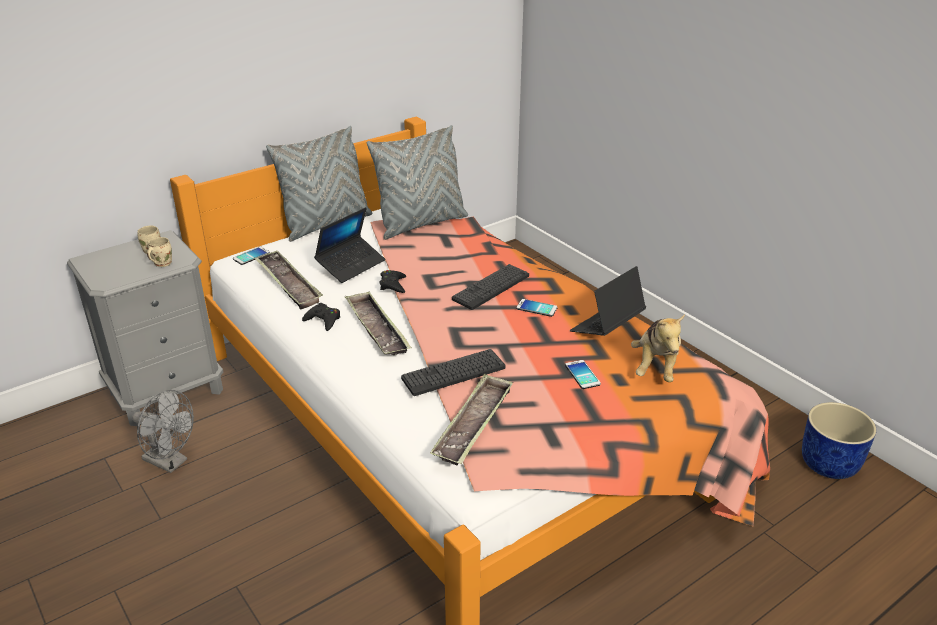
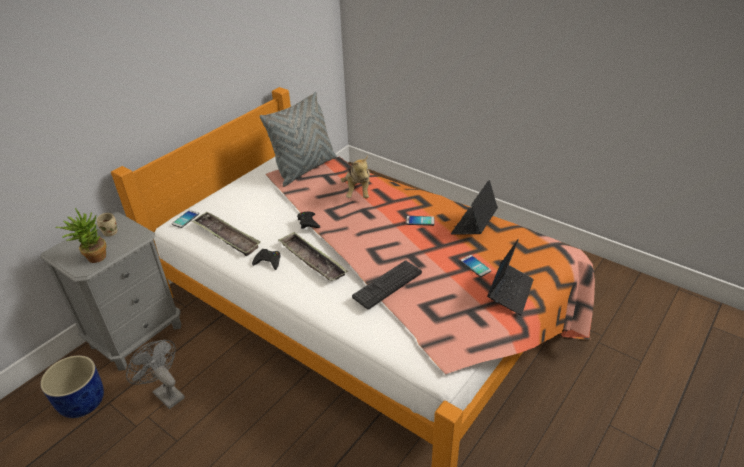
camera: 15 degrees left, 5 degrees up
grey fan [132,390,194,473] -> grey fan turned 150 degrees counterclockwise [126,340,185,409]
beige mug [147,237,172,267] -> none
grey pillow [266,126,372,242] -> none
laptop [314,207,385,283] -> laptop moved to [487,239,534,315]
tray [430,374,513,466] -> none
keyboard [452,264,529,310] -> none
plush toy [631,314,685,382] -> plush toy moved to [341,156,370,198]
blue planter [802,402,876,479] -> blue planter moved to [40,355,104,418]
none -> potted plant [56,208,106,263]

